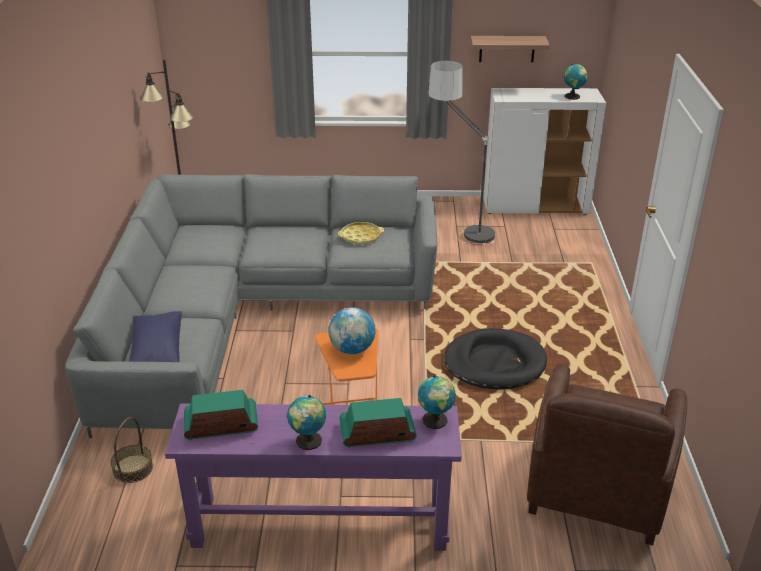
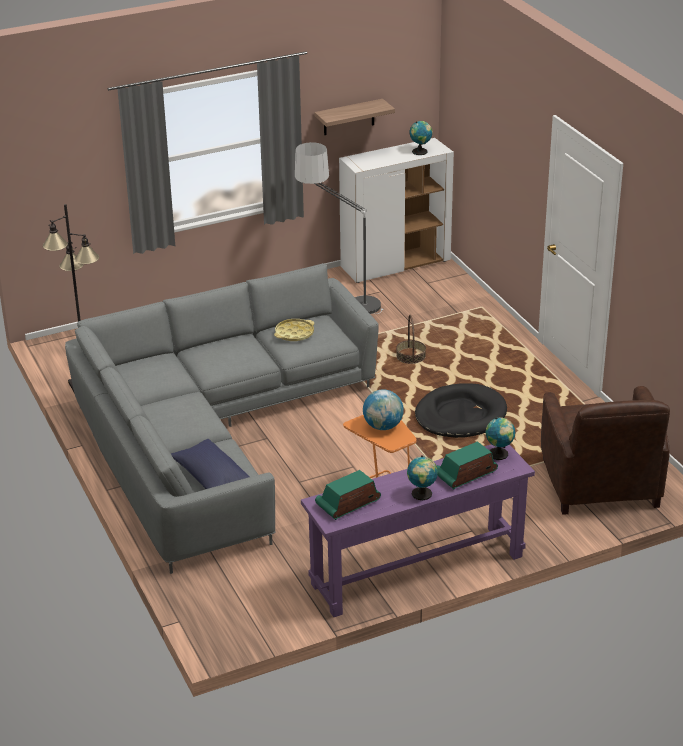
camera: 25 degrees left, 0 degrees up
basket [110,417,153,483] -> basket moved to [396,315,426,364]

